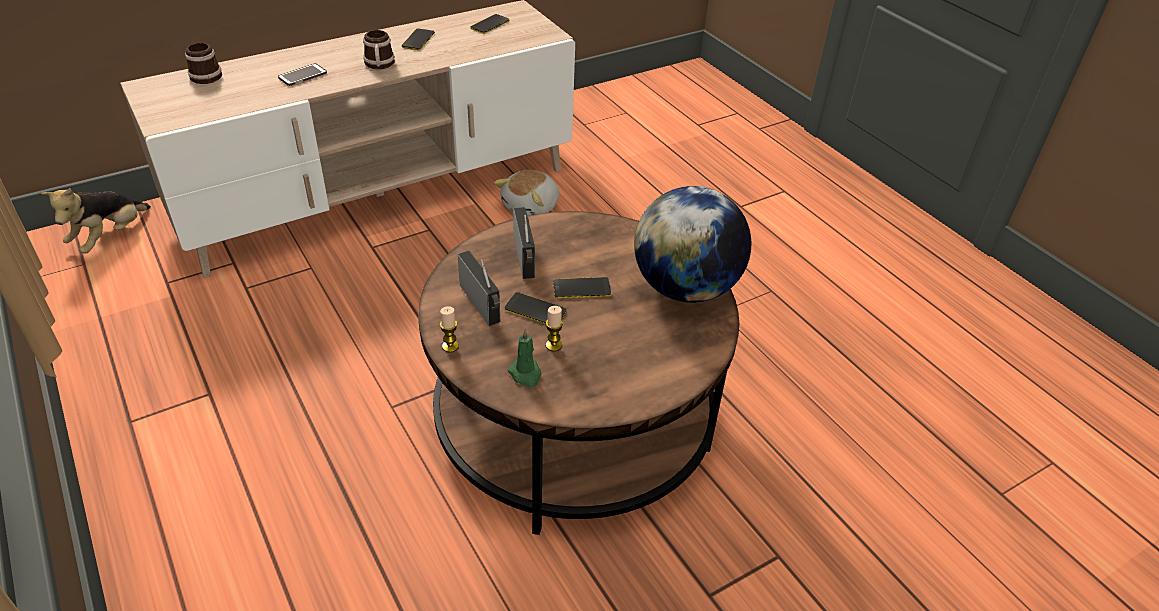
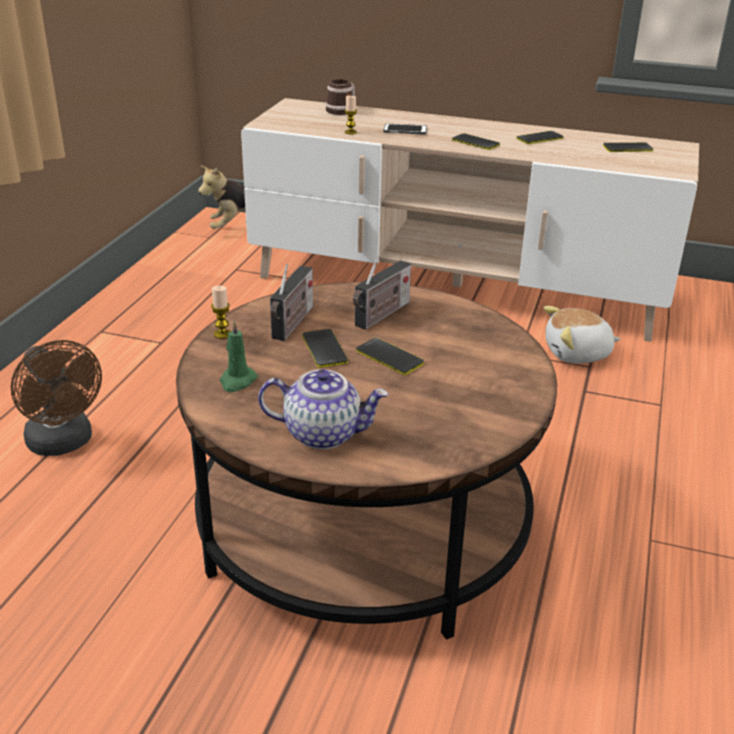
camera: 50 degrees right, 10 degrees down
mug [363,30,395,69] -> phone [452,133,500,150]
candle [546,306,563,351] -> candle moved to [345,96,357,134]
globe [634,186,751,303] -> none
none -> brown fan [11,340,102,456]
none -> teapot [258,369,388,450]

